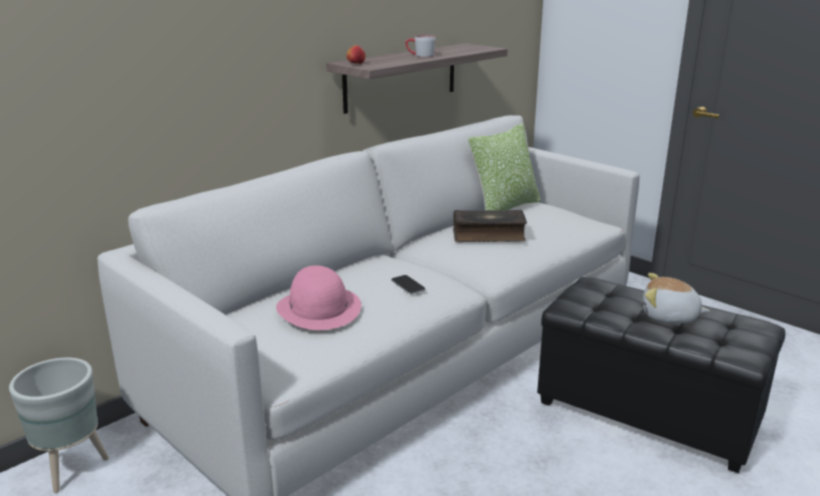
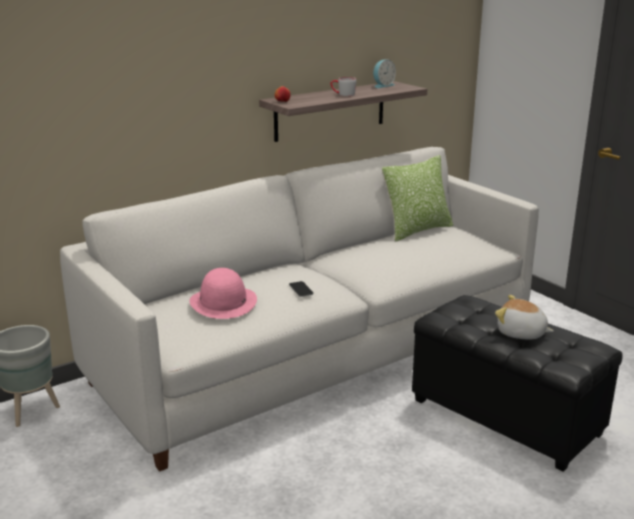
camera: 10 degrees right, 0 degrees up
book [453,210,527,242] -> none
none -> alarm clock [373,59,396,88]

